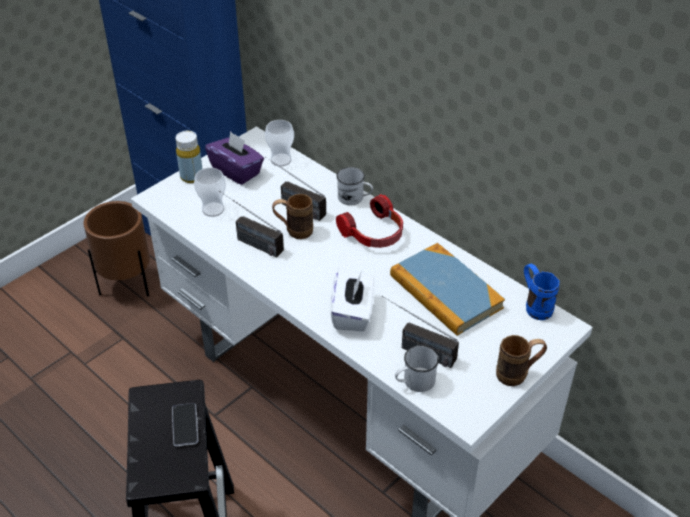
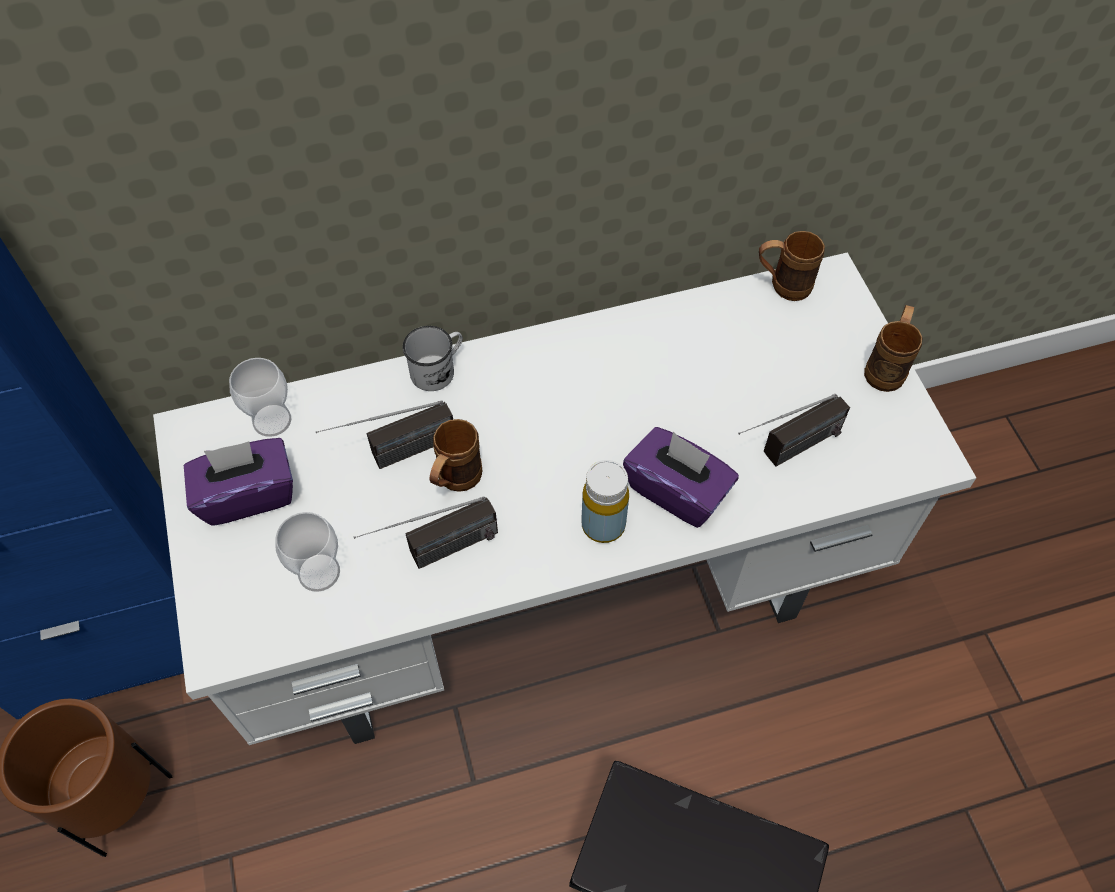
camera: 60 degrees left, 15 degrees up
phone [172,403,198,447] -> none
yellow bottle [176,131,203,183] -> yellow bottle moved to [581,460,629,543]
white tissue box [331,268,375,331] -> purple tissue box [623,427,739,528]
headphones [336,194,403,248] -> none
book [390,243,505,336] -> none
white mug [395,345,439,392] -> none
blue mug [524,264,560,320] -> brown mug [759,231,825,301]

